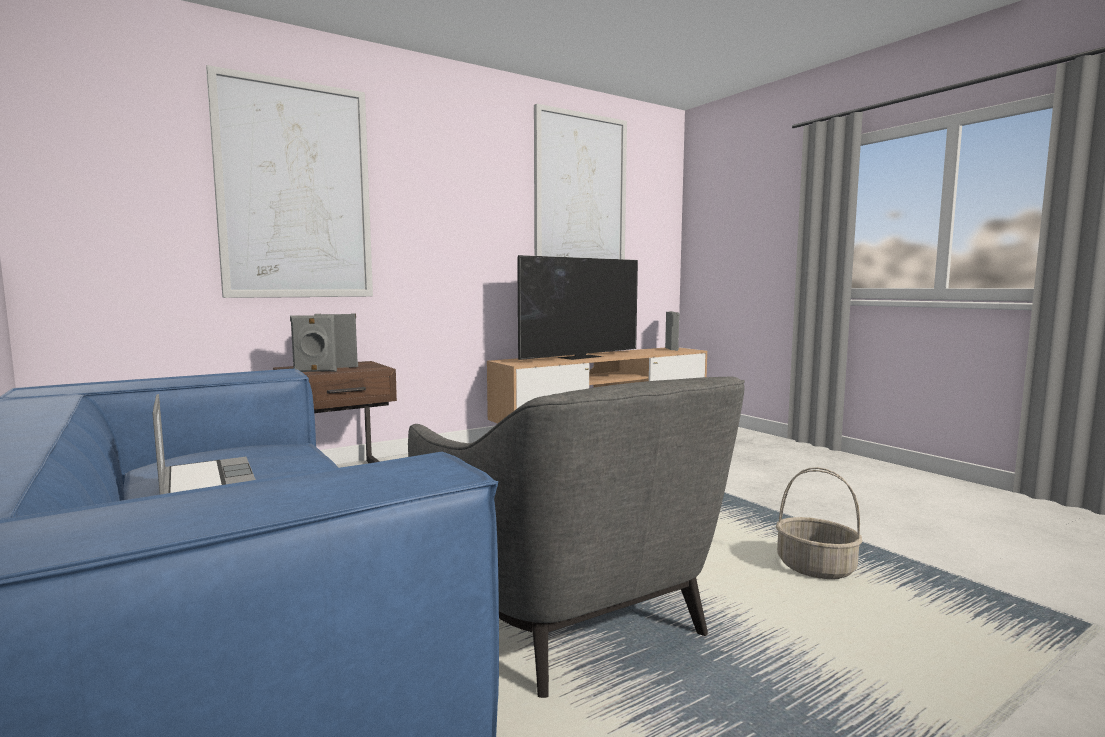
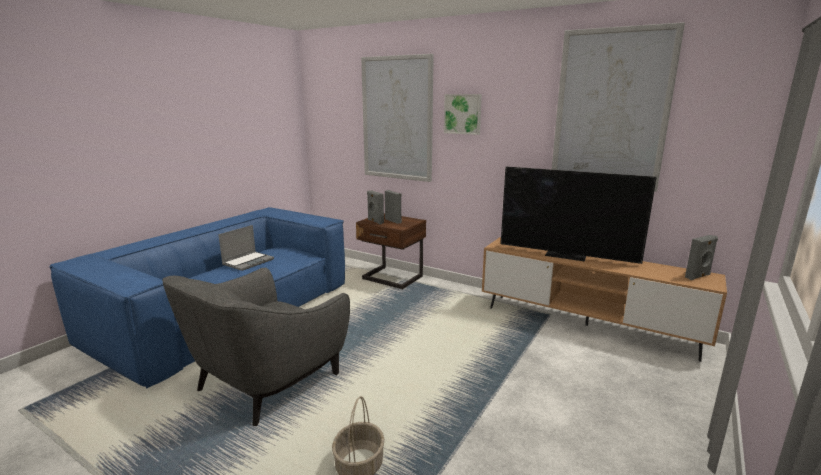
camera: 65 degrees right, 10 degrees up
none -> picture [444,94,482,135]

